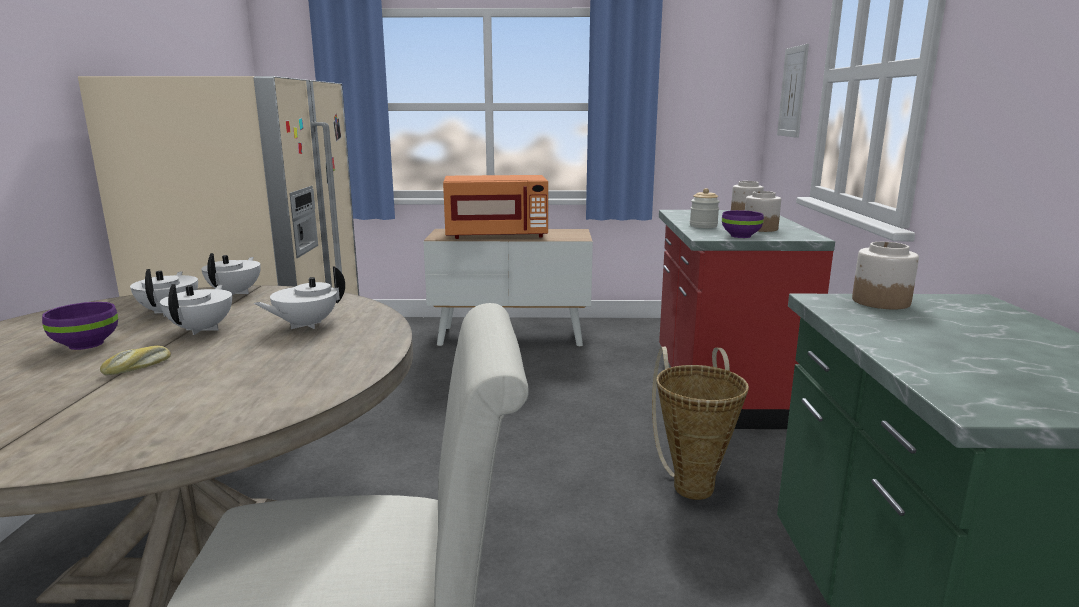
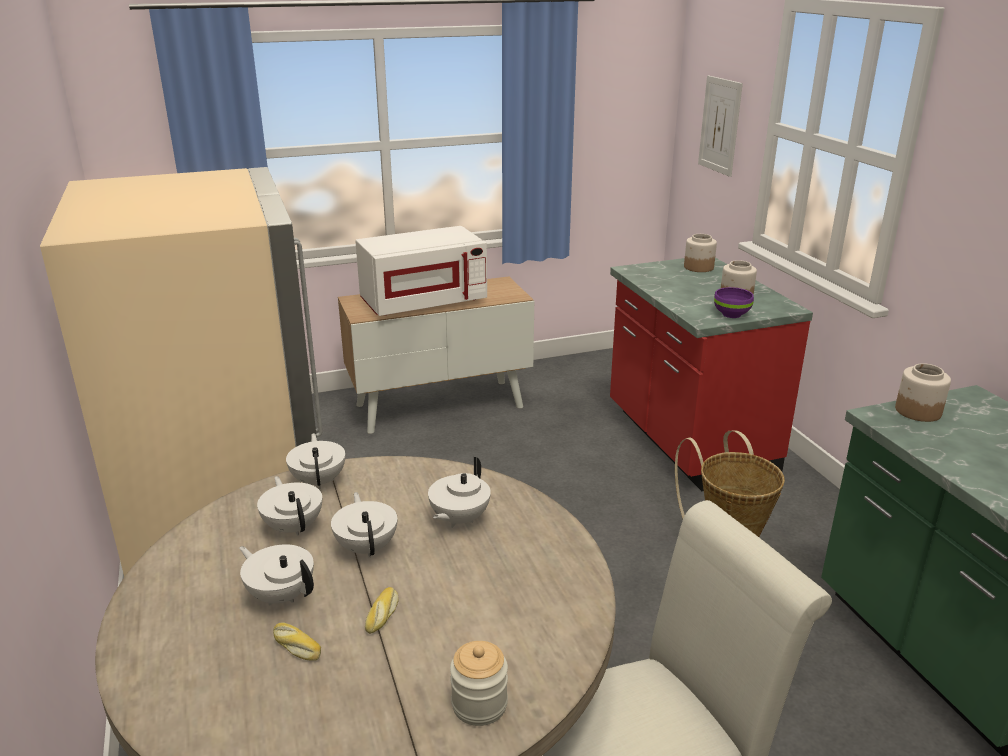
camera: 20 degrees left, 10 degrees up
purple bowl [42,302,118,350] -> white teapot [239,544,314,605]
orange microwave [443,175,548,239] -> white microwave [356,226,487,316]
jar [690,188,720,228] -> jar moved to [450,641,508,726]
none -> bread [273,623,321,661]

